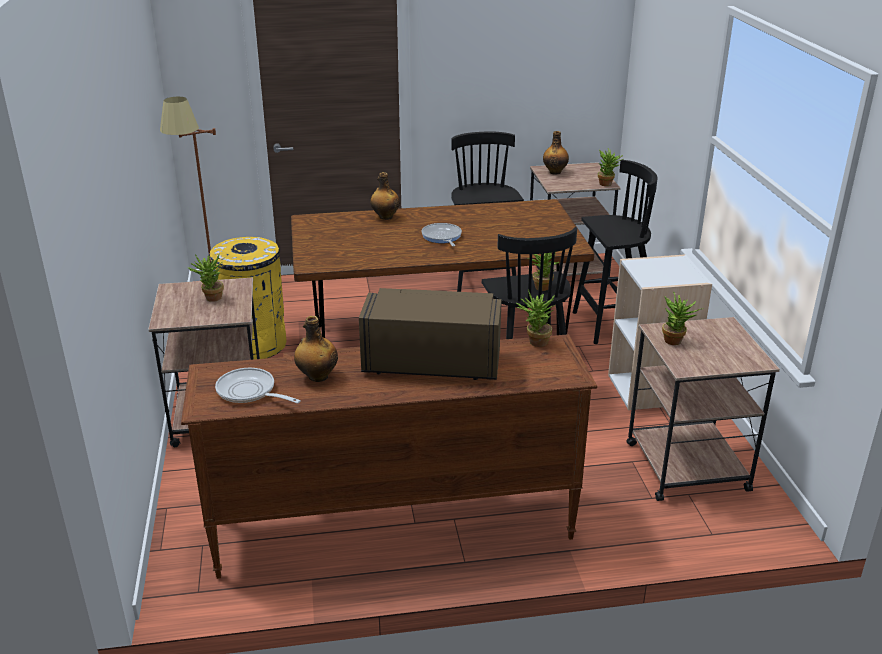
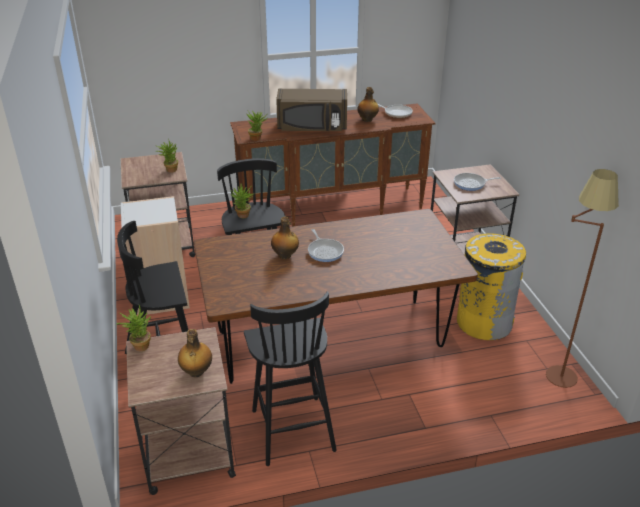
camera: 175 degrees right, 5 degrees up
potted plant [188,254,224,302] -> frying pan [454,173,501,191]
bottle [370,172,400,220] -> bottle moved to [271,217,299,259]

